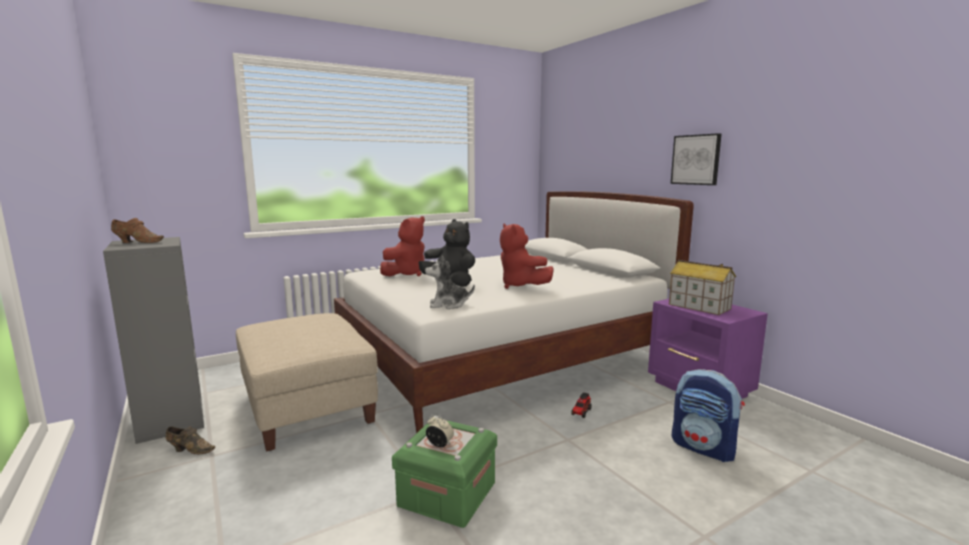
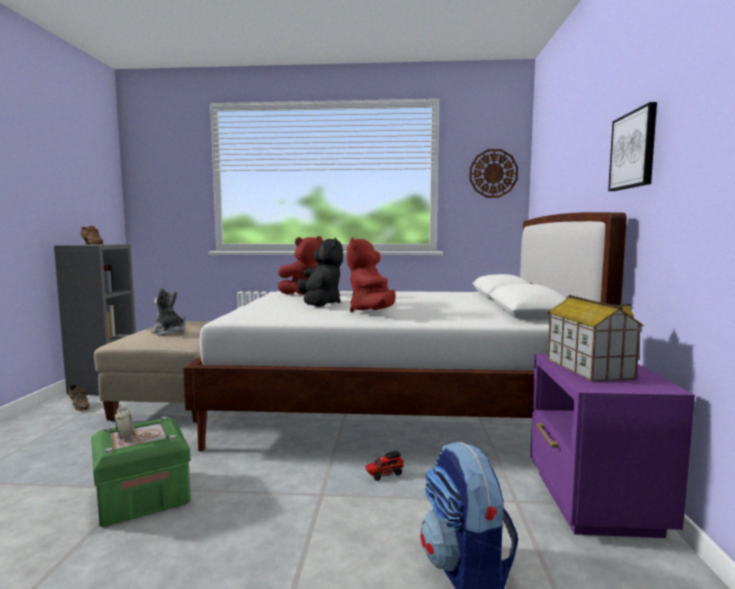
camera: 35 degrees right, 5 degrees down
plush toy [425,255,475,309] -> plush toy moved to [151,287,185,335]
none -> wall clock [469,149,518,198]

